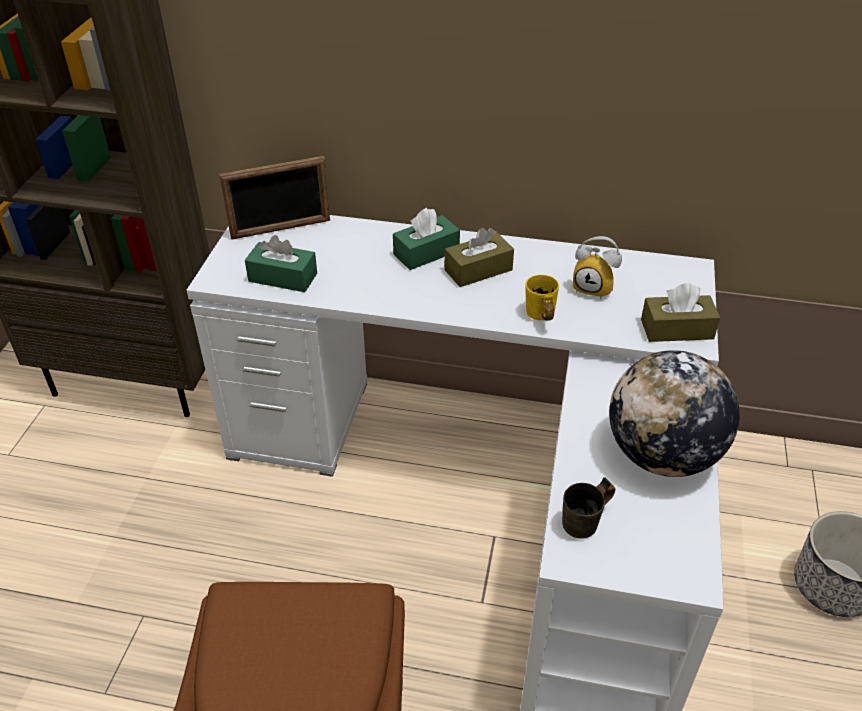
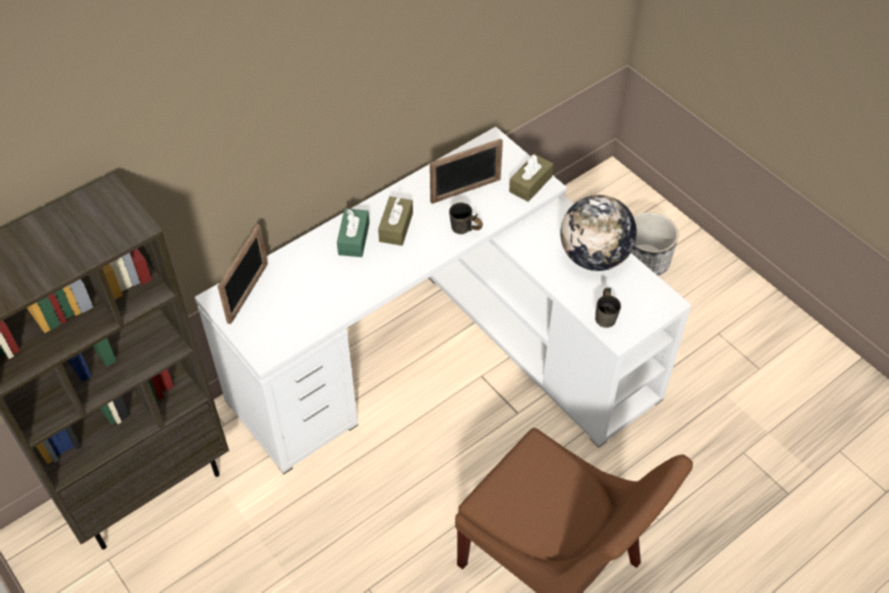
camera: 50 degrees left, 10 degrees up
green tissue box [245,235,317,292] -> none
yellow mug [525,275,559,321] -> grey mug [449,203,483,234]
alarm clock [573,236,622,299] -> picture frame [430,139,503,204]

